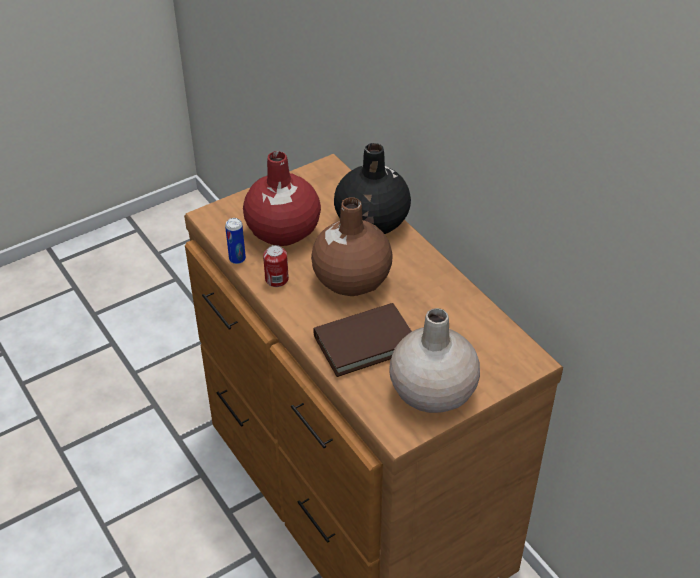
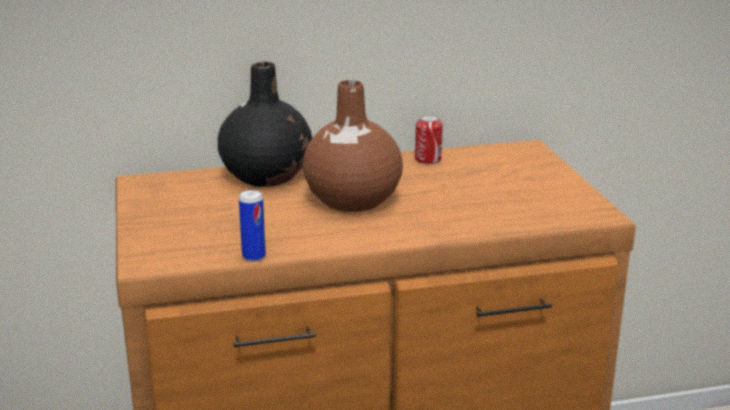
camera: 70 degrees left, 20 degrees down
red vase [243,151,321,246] -> none
can [263,245,289,287] -> can moved to [415,115,443,164]
brown book [313,303,412,377] -> none
beige vase [389,308,480,413] -> none

